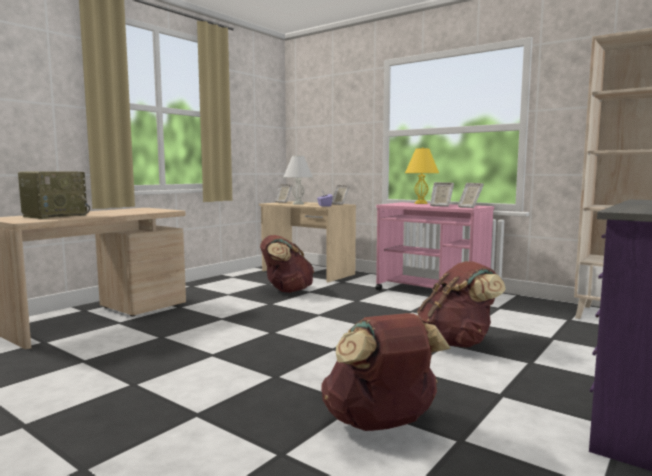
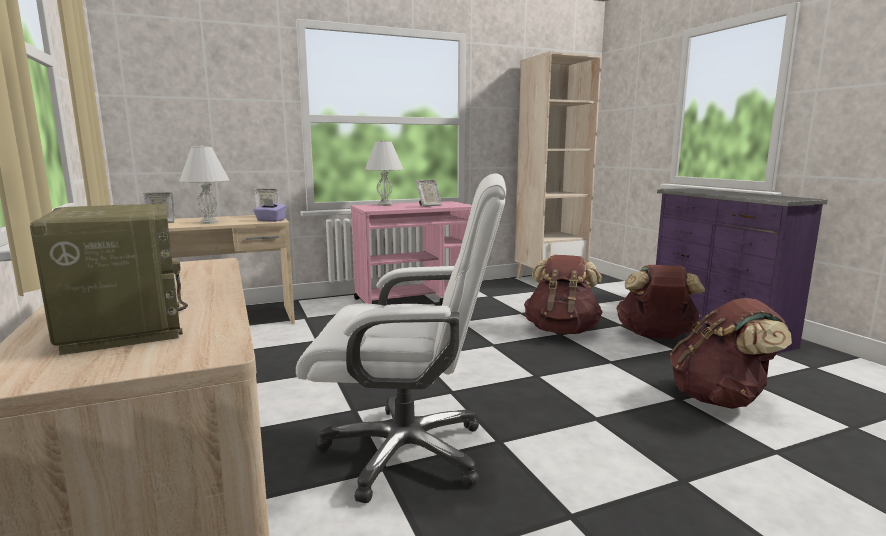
camera: 60 degrees left, 5 degrees up
brown backpack [260,235,314,293] -> brown backpack moved to [616,265,705,339]
yellow table lamp [405,147,439,204] -> white table lamp [364,140,404,206]
picture frame [458,183,484,208] -> none
none -> white office chair [296,173,506,503]

